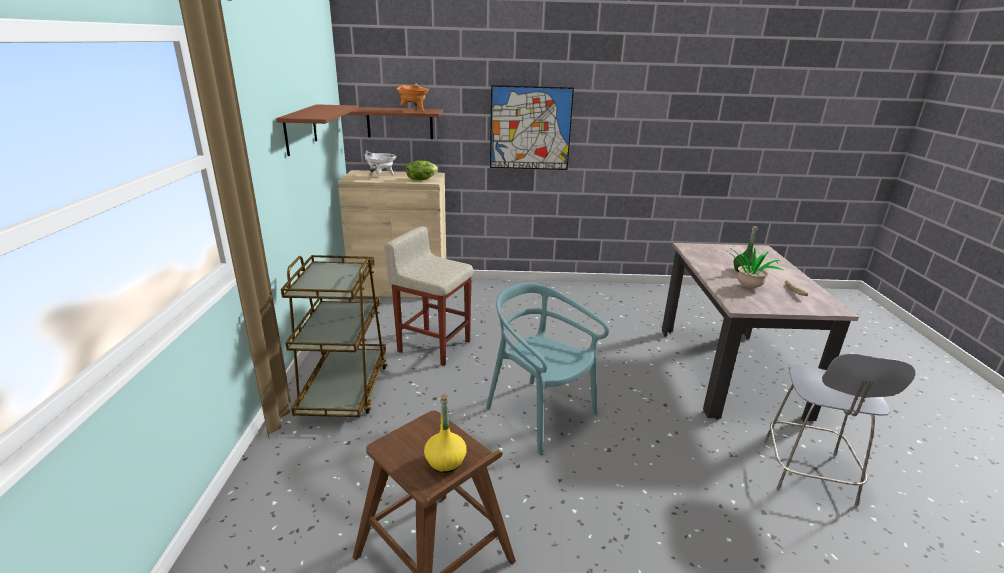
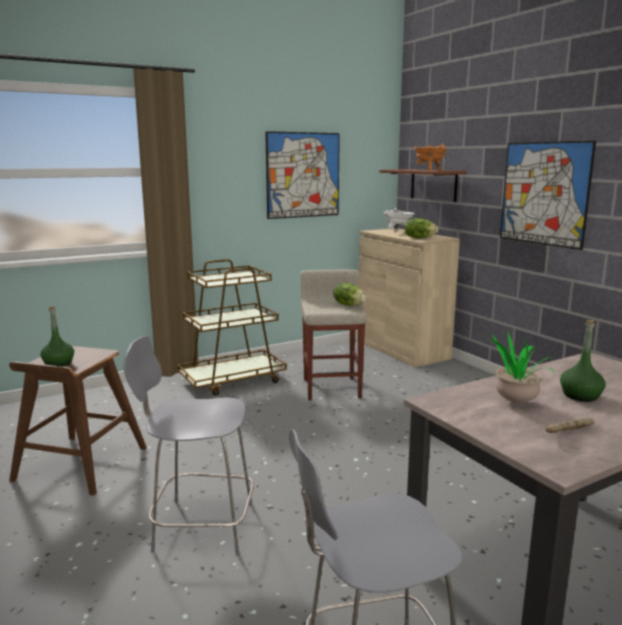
camera: 60 degrees right, 10 degrees down
brown shelf [276,104,357,156] -> picture [265,131,340,219]
yellow bottle [424,394,467,473] -> green bottle [40,306,74,366]
turquoise chair [486,283,609,455] -> none
none -> grey chair [123,336,254,555]
none -> lettuce [333,283,366,306]

